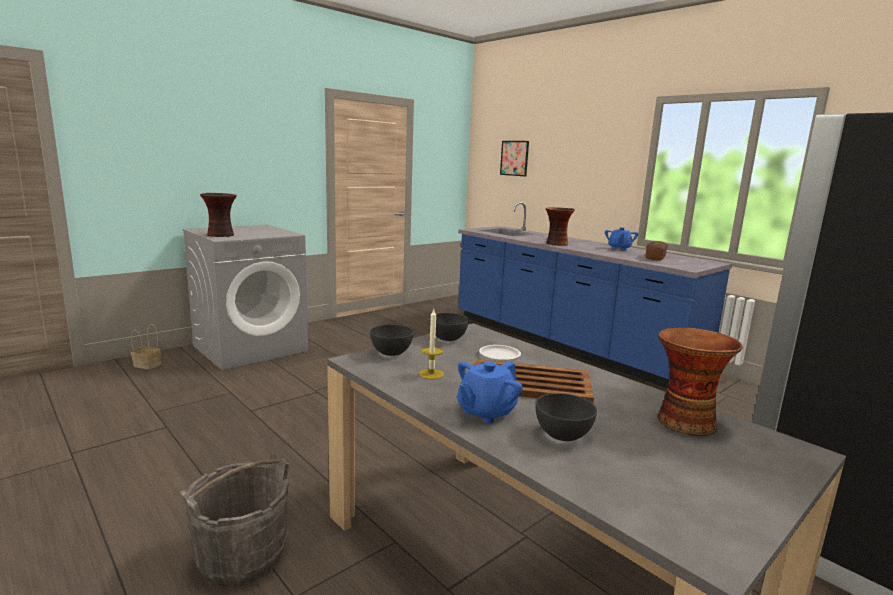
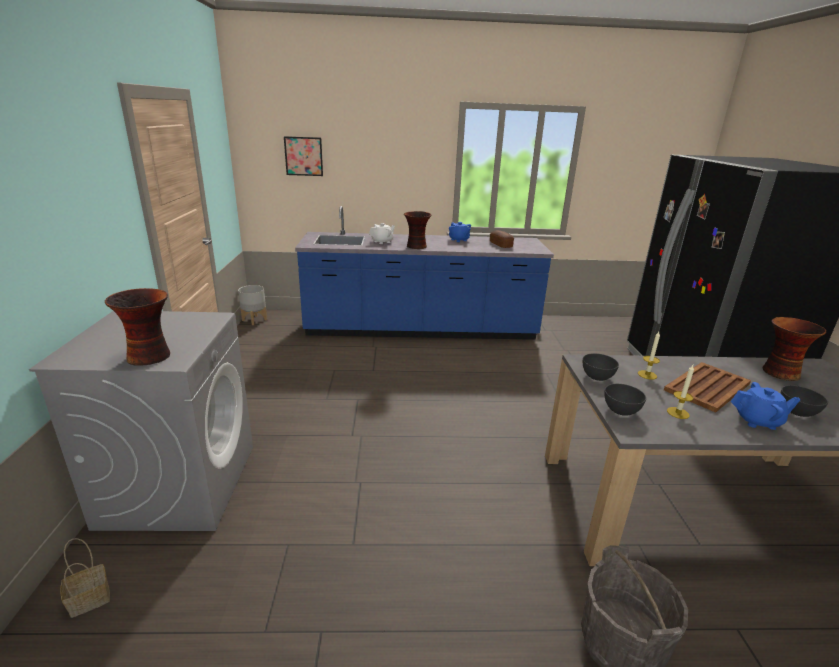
camera: 50 degrees left, 10 degrees up
blue teapot [457,361,523,424] -> blue teapot turned 75 degrees counterclockwise [731,382,801,430]
white plate [479,345,521,361] -> candle [638,332,660,380]
none -> grey planter [238,285,267,325]
none -> white teapot [369,223,395,244]

